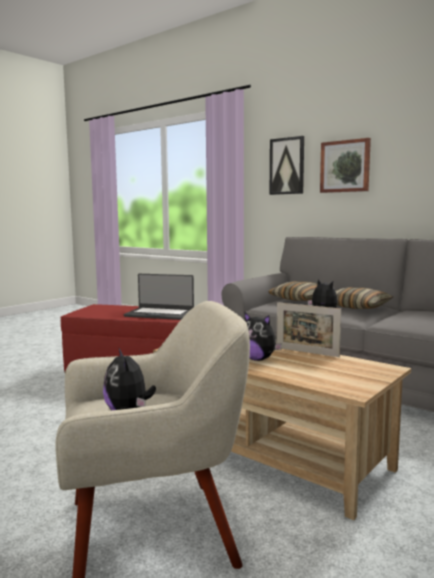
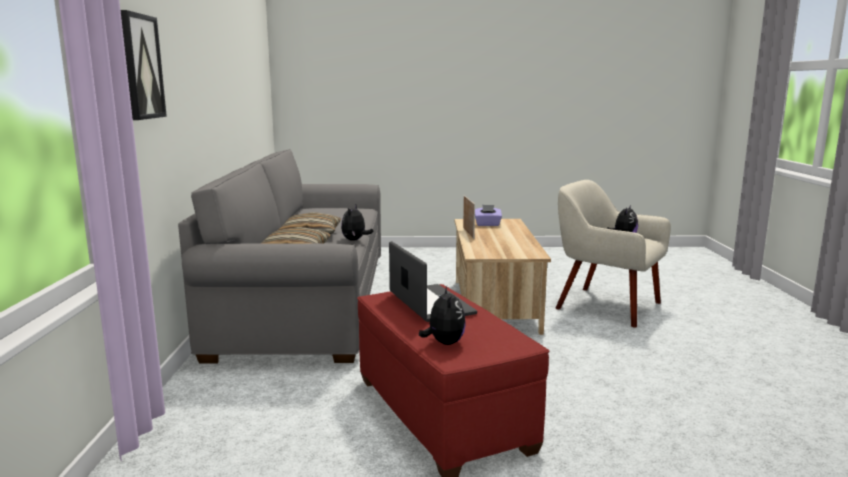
camera: 130 degrees left, 5 degrees up
plush toy [245,313,282,361] -> plush toy moved to [419,286,466,345]
picture [320,138,371,193] -> none
none -> purple tissue box [475,205,502,226]

